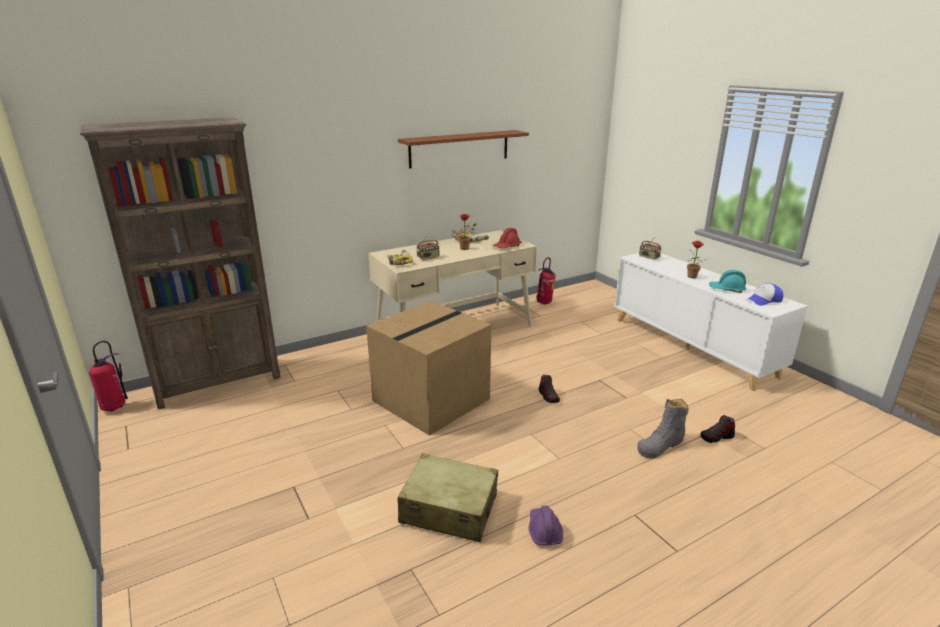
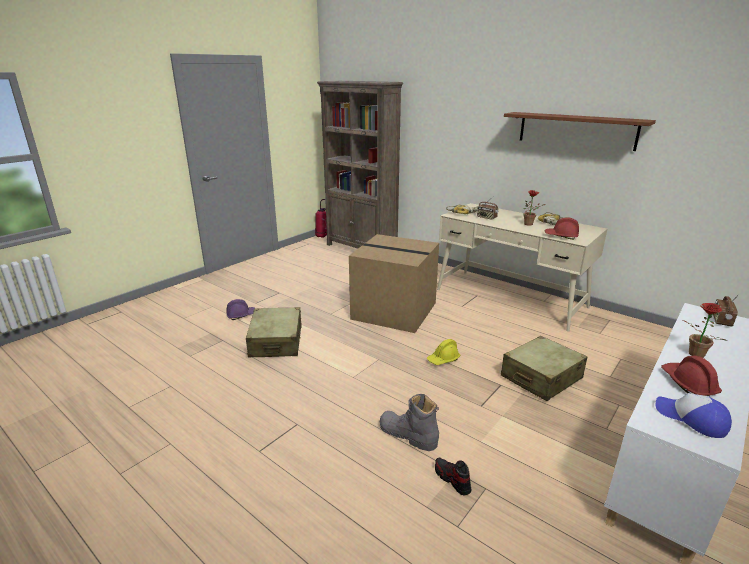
camera: 70 degrees right, 0 degrees up
purple hard hat [529,506,563,546] -> purple hard hat moved to [227,299,255,320]
fire extinguisher [536,257,556,305] -> none
shoe [539,375,560,403] -> yellow hard hat [427,339,461,365]
turquoise hard hat [709,270,746,293] -> red hard hat [661,355,722,396]
none -> beige suitcase [501,336,588,401]

